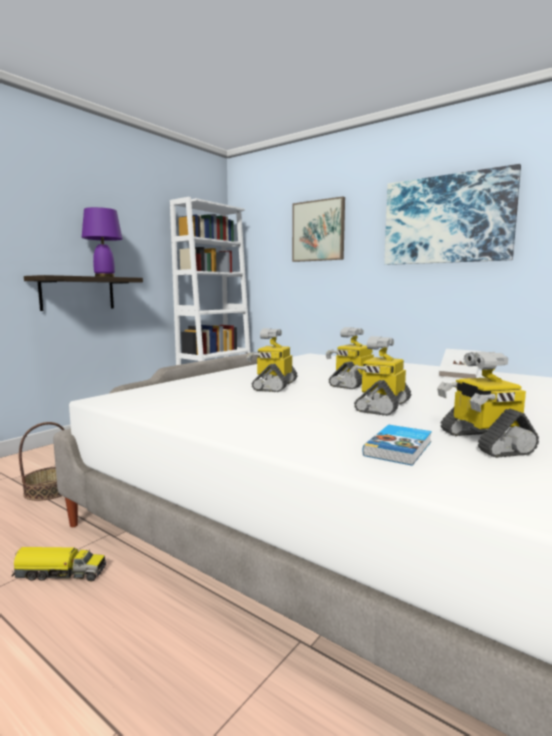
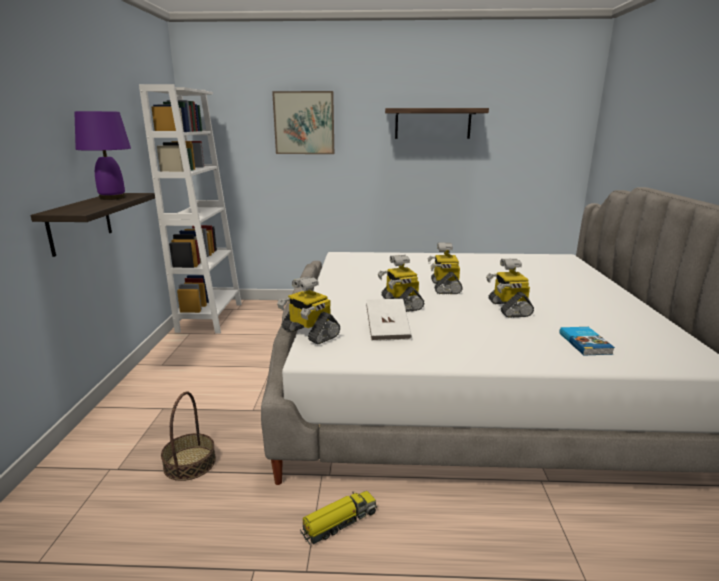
camera: 35 degrees left, 10 degrees up
picture [384,164,521,265] -> shelf [385,108,489,139]
toy robot [437,351,539,458] -> toy robot moved to [277,276,340,344]
white book [439,349,481,379] -> white book moved to [366,299,412,341]

